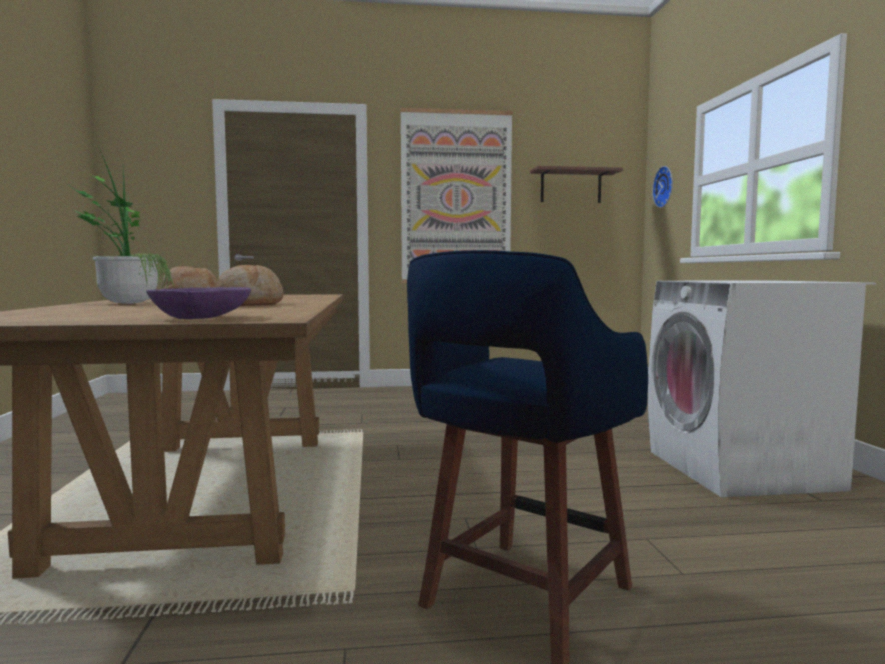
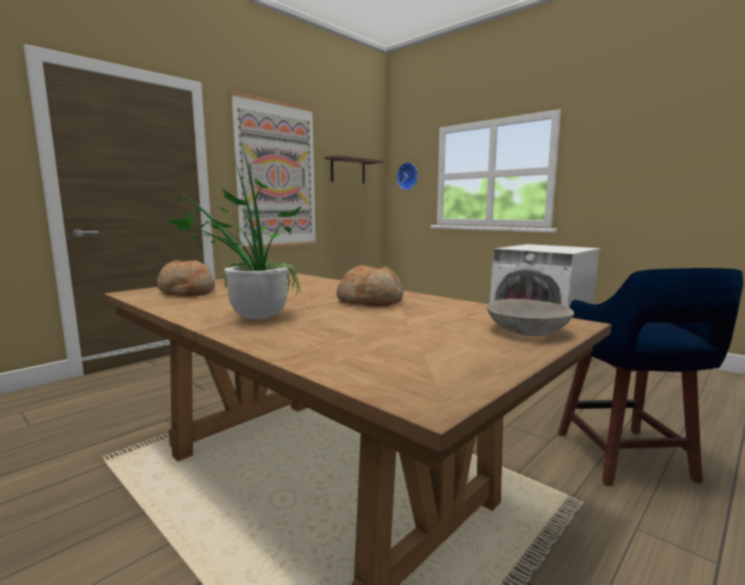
camera: 40 degrees left, 5 degrees up
purple bowl [146,287,251,319] -> grey bowl [486,299,574,336]

